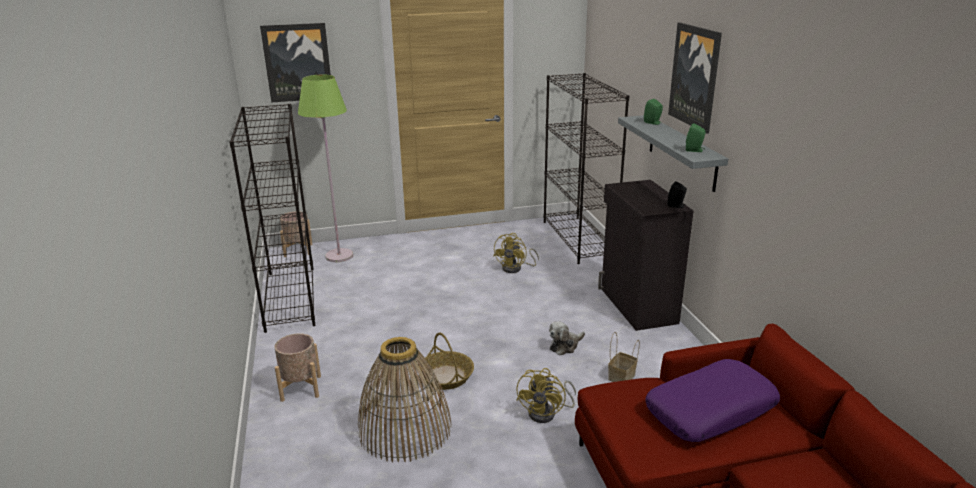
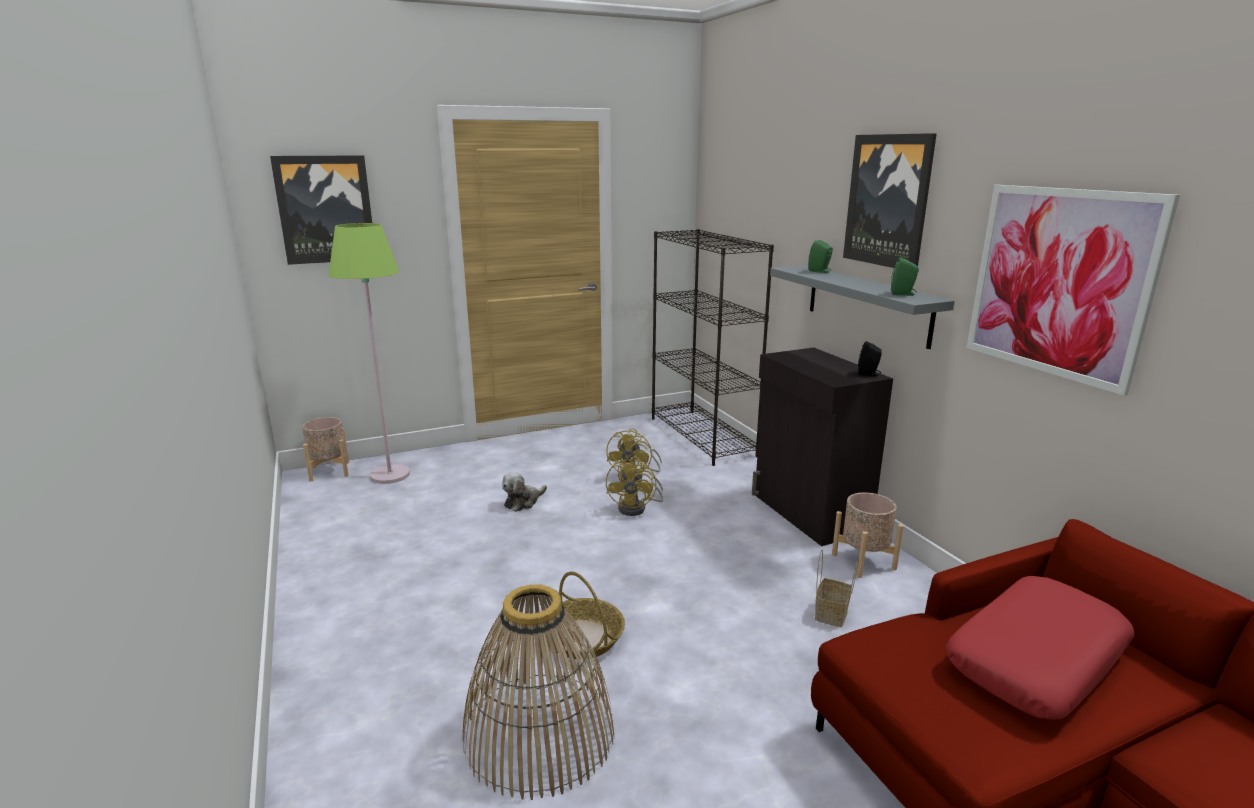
camera: 10 degrees left, 5 degrees down
black bookcase [229,104,315,333] -> none
beige planter [275,333,321,402] -> beige planter moved to [832,492,904,578]
yellow fan [516,368,576,423] -> yellow fan moved to [606,457,663,516]
plush toy [549,322,585,355] -> plush toy moved to [502,472,547,512]
purple pillow [645,359,780,442] -> red pillow [946,576,1134,720]
none -> picture [966,185,1180,396]

